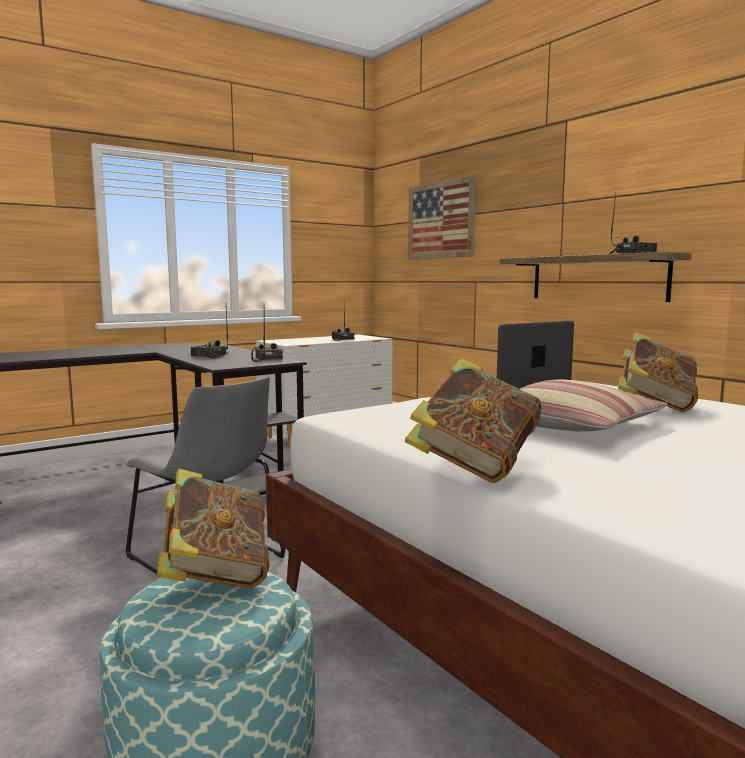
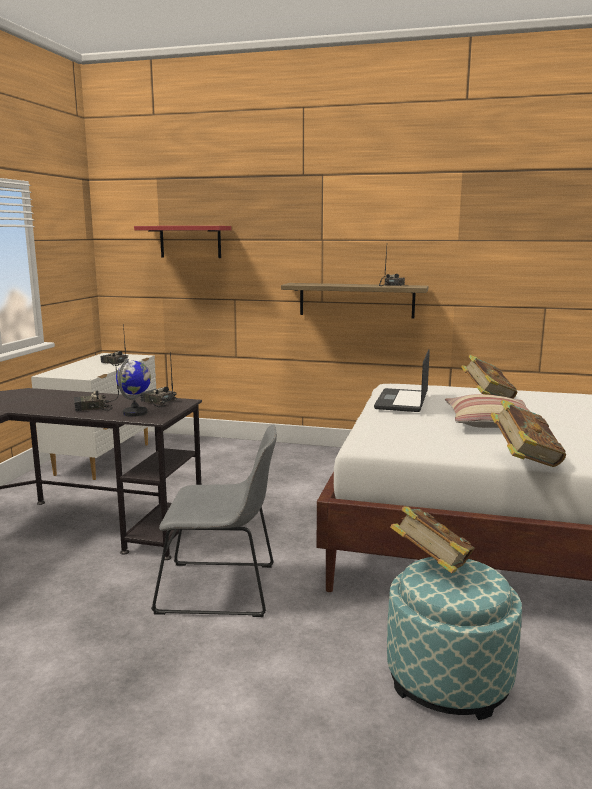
camera: 40 degrees left, 5 degrees up
picture [408,175,476,259] -> red shelf [134,226,231,258]
none -> globe [116,358,151,417]

